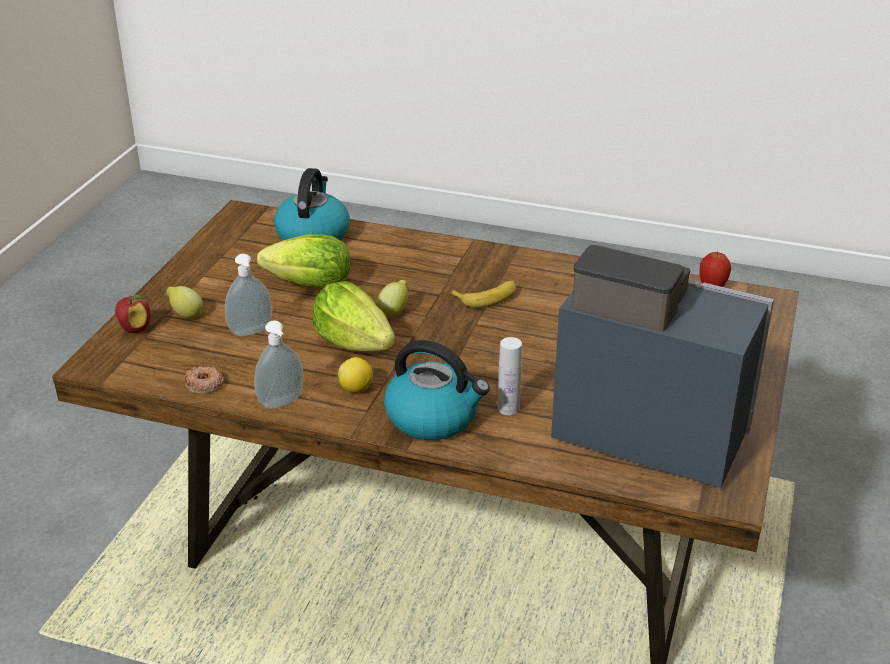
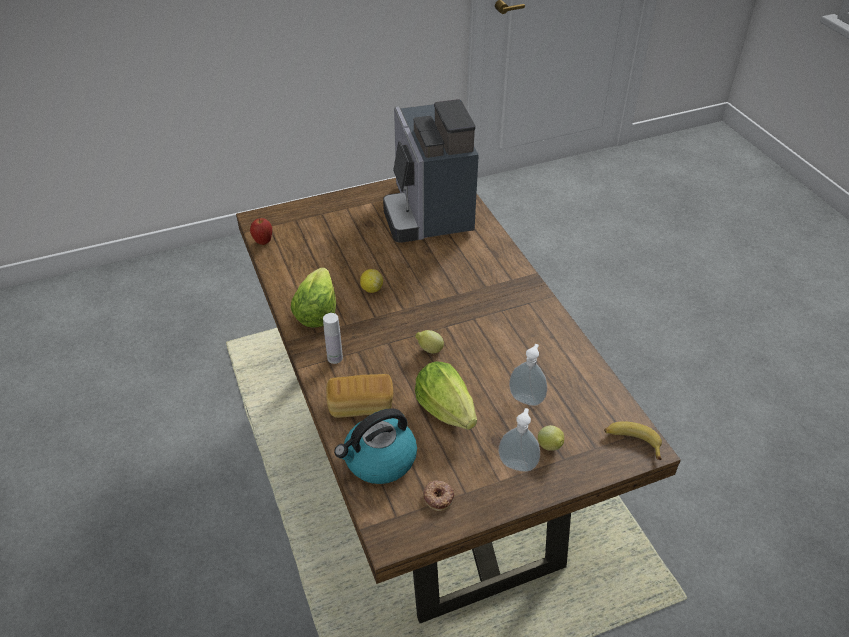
camera: 130 degrees left, 10 degrees up
apple [115,295,150,333] -> none
donut [184,366,224,394] -> donut moved to [423,480,455,511]
soap dispenser [254,320,304,409] -> soap dispenser moved to [498,408,540,472]
lettuce [313,281,395,351] -> lettuce moved to [290,268,336,328]
lemon [338,357,373,392] -> lemon moved to [360,269,383,293]
kettle [384,340,490,440] -> none
banana [449,280,516,308] -> banana moved to [604,421,662,460]
white bottle [498,337,522,415] -> white bottle moved to [323,313,343,364]
none -> bread [326,374,393,418]

